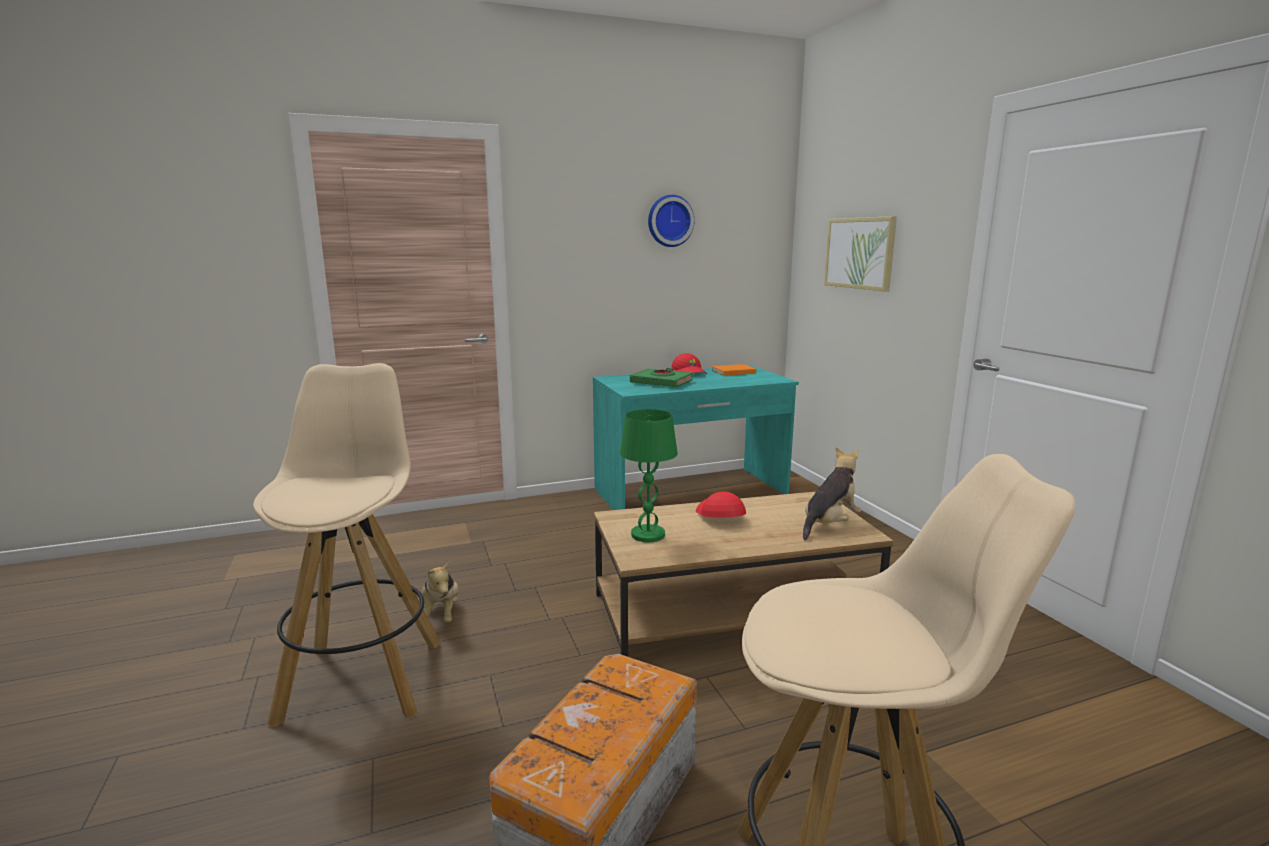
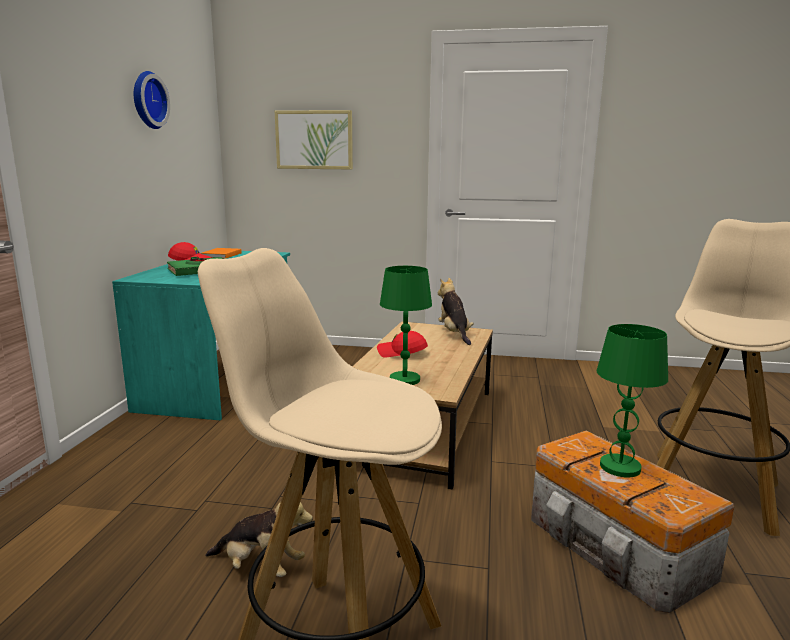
camera: 60 degrees left, 0 degrees up
none -> green table lamp [597,324,668,478]

